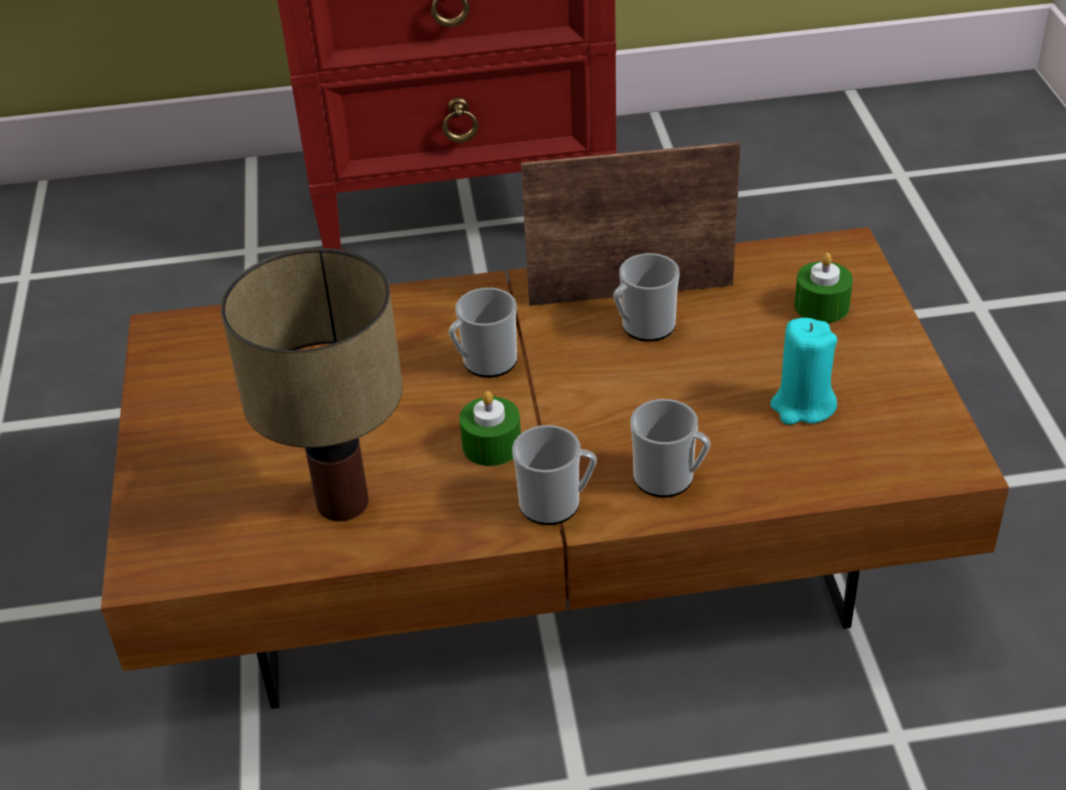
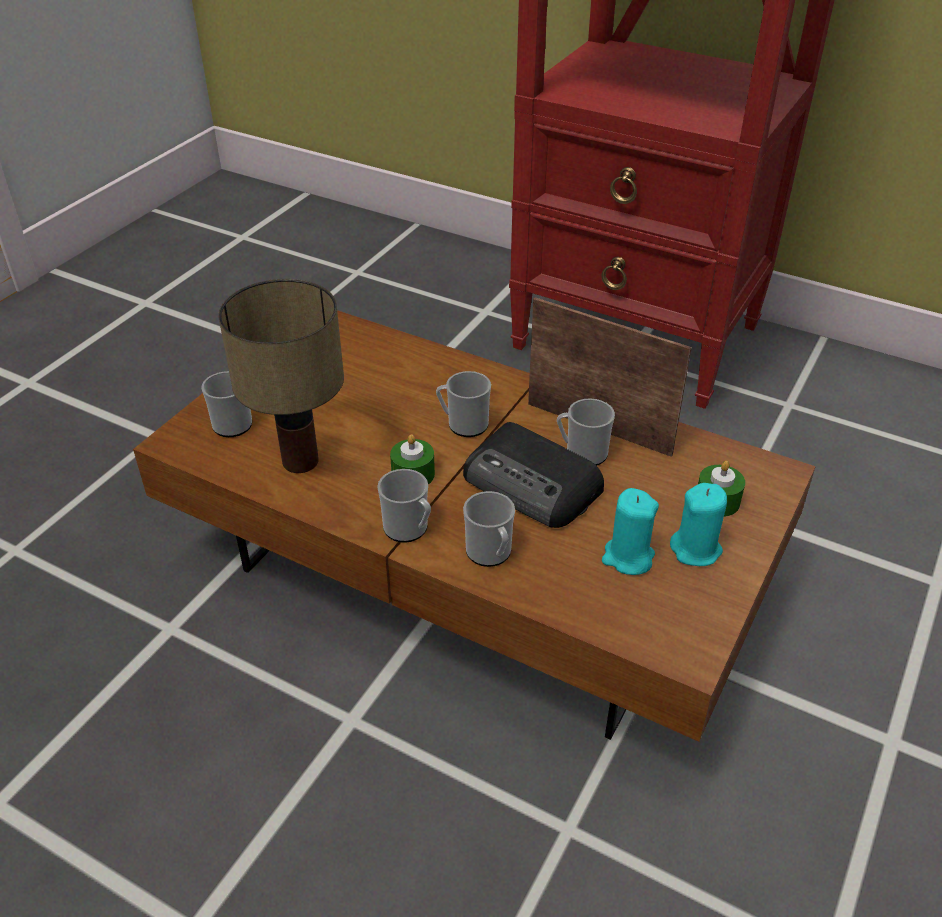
camera: 35 degrees right, 0 degrees up
none -> mug [201,371,252,437]
none -> radio [463,422,604,528]
none -> turquoise candle [670,483,727,566]

